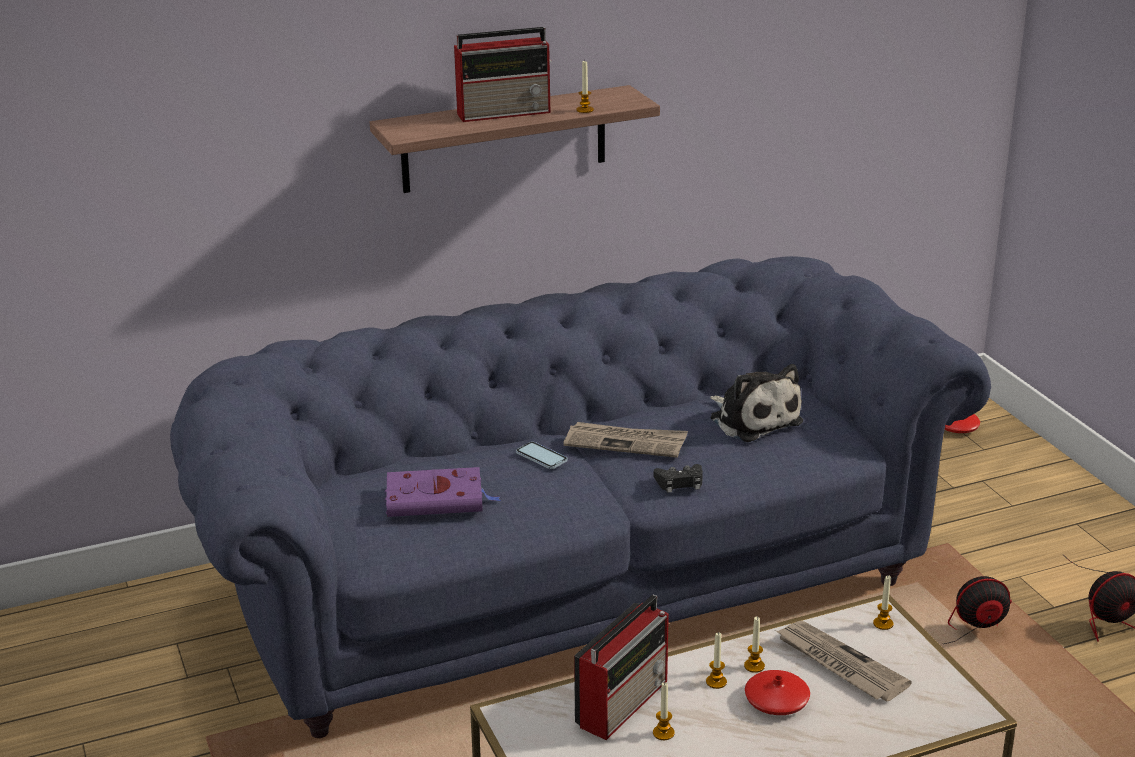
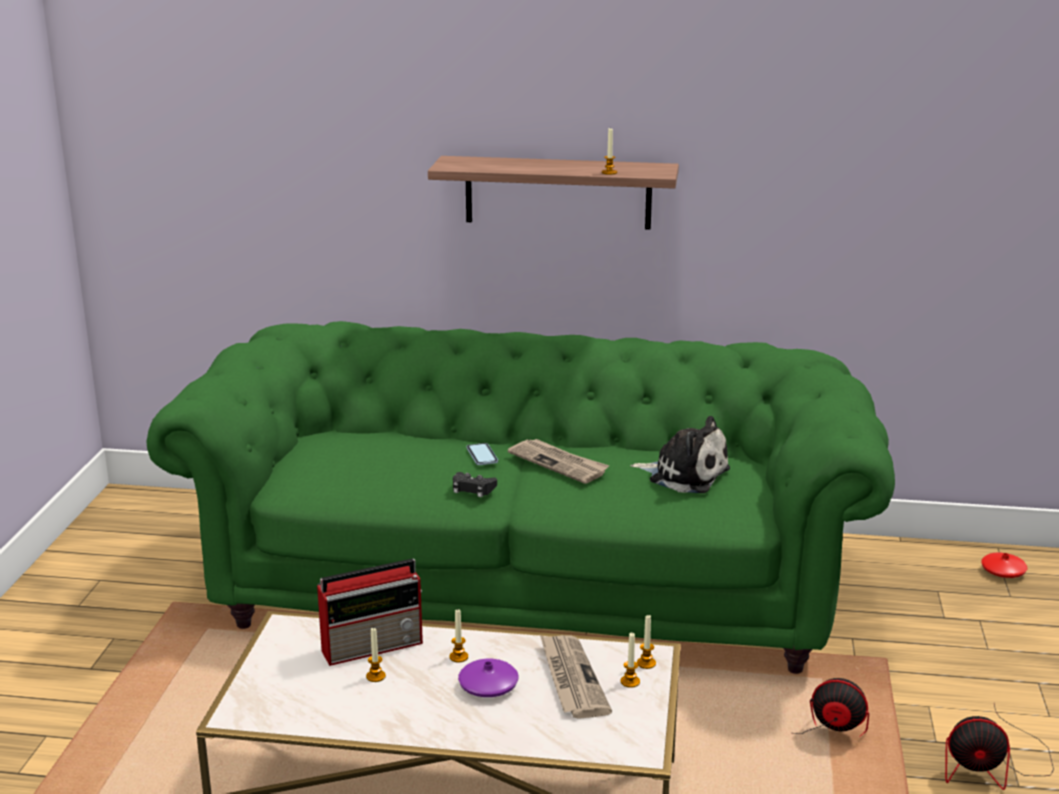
camera: 30 degrees right, 5 degrees down
blue sofa [170,256,991,738] -> green sofa [146,321,895,674]
purple book [385,467,501,517] -> none
radio [454,27,551,122] -> none
black game controller [654,464,703,493] -> black game controller moved to [453,472,497,497]
plush toy [710,364,803,442] -> plush toy turned 60 degrees counterclockwise [630,416,730,493]
candle [744,617,765,673] -> candle moved to [621,632,640,688]
red vase [745,670,810,715] -> purple vase [458,659,518,697]

